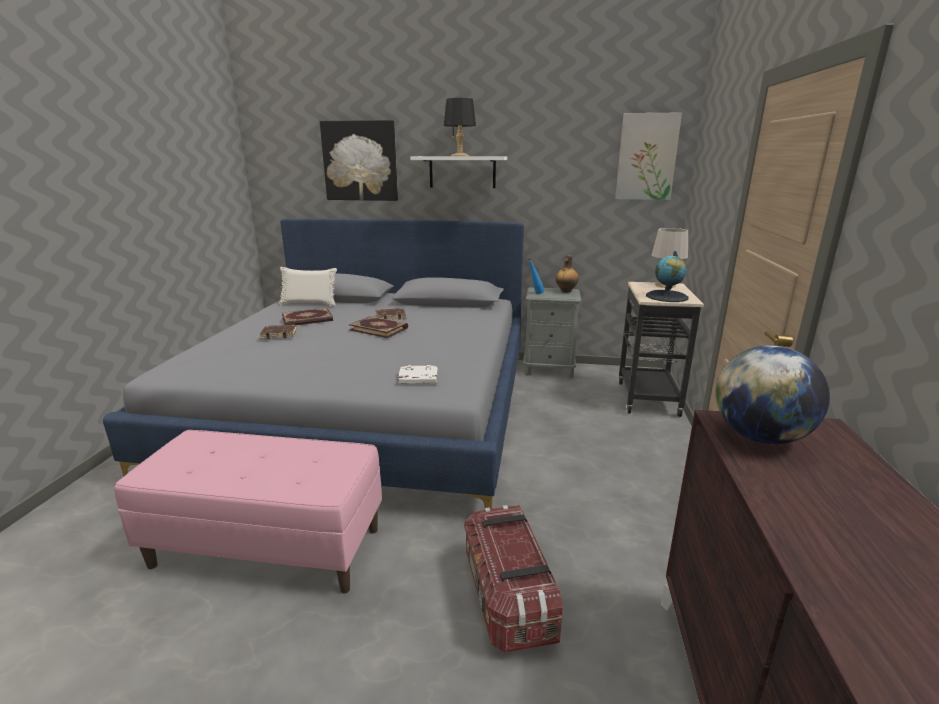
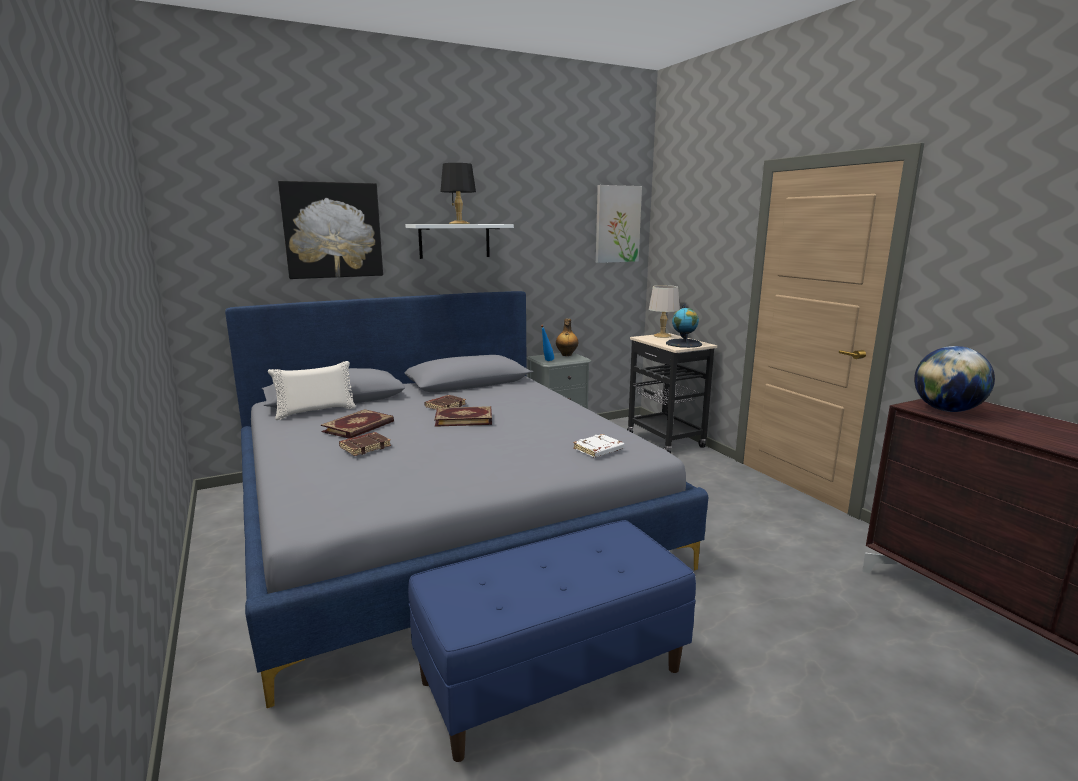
camera: 35 degrees left, 5 degrees down
pink bench [114,430,382,593] -> blue bench [408,520,696,762]
storage box [464,505,563,653] -> none

